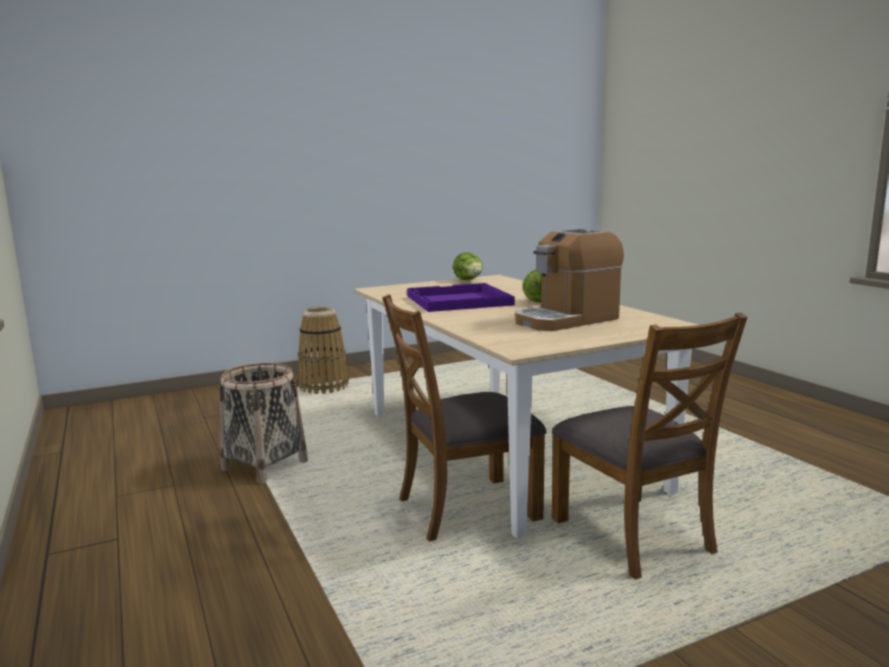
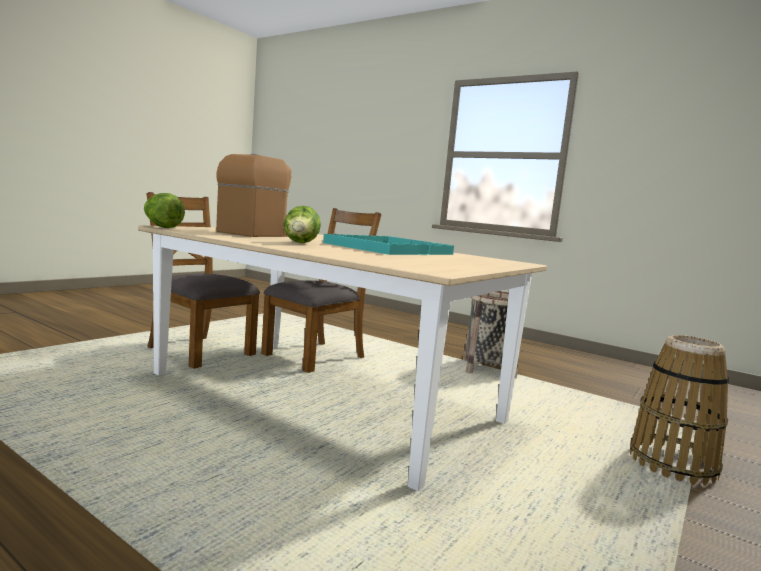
camera: 150 degrees right, 5 degrees down
purple tray [407,283,515,312] -> turquoise tray [323,234,454,255]
lettuce [453,252,483,280] -> lettuce moved to [144,193,185,228]

